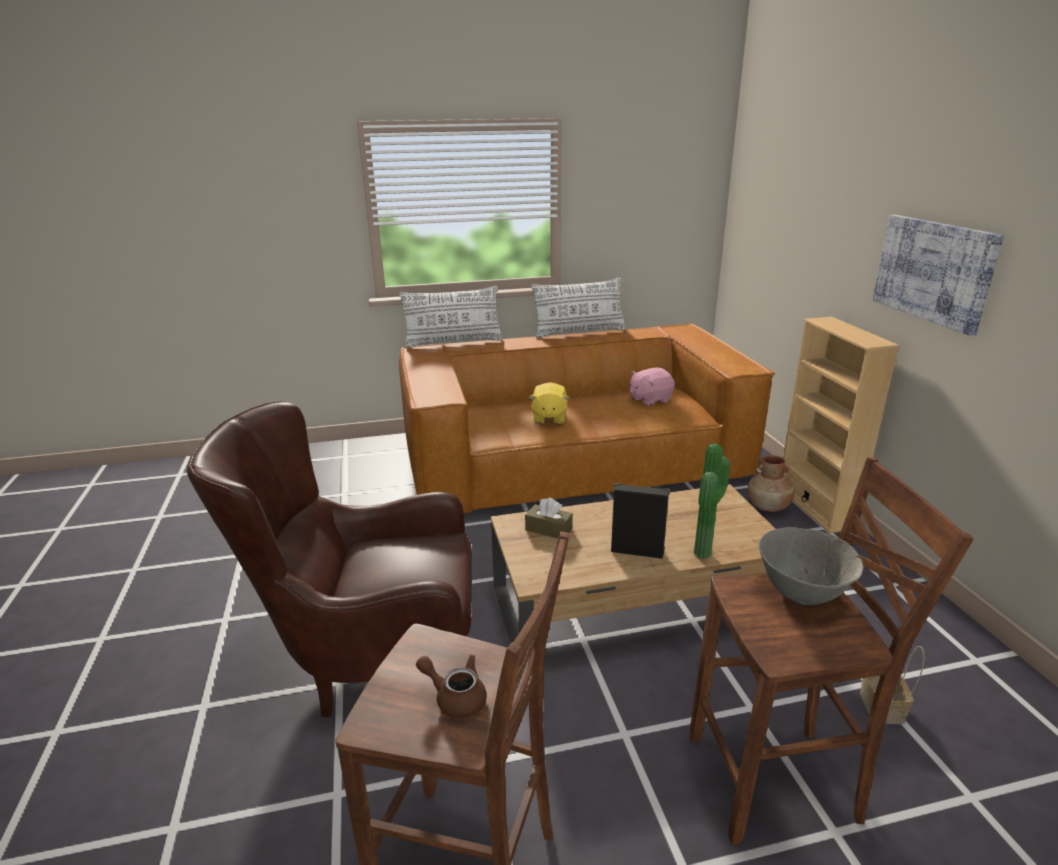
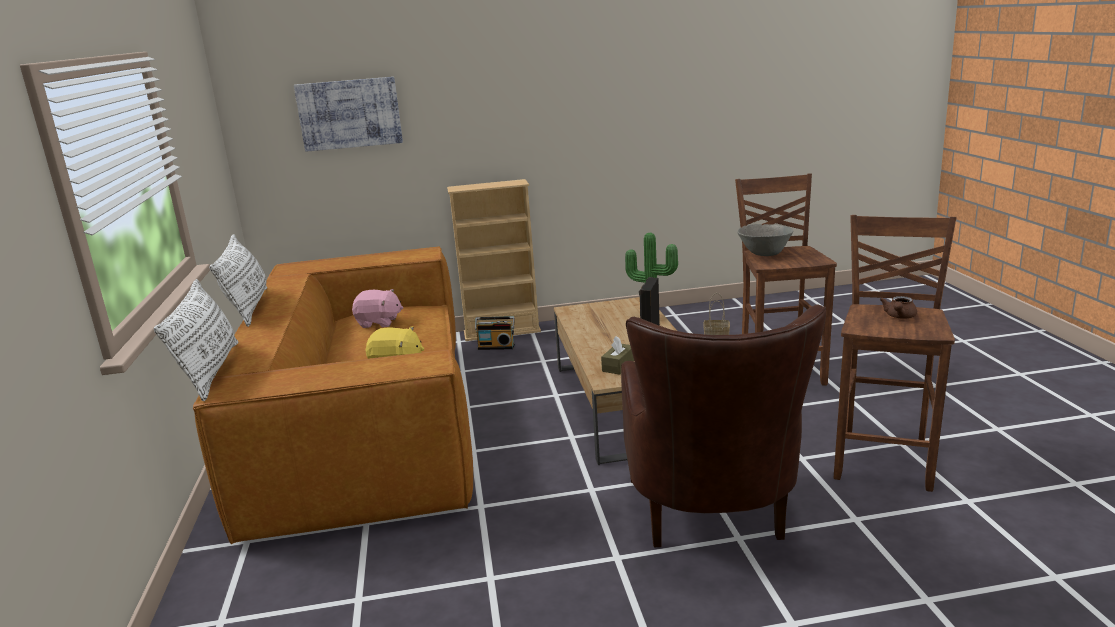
camera: 85 degrees left, 5 degrees down
pink plush toy [629,368,675,406] -> pink plush toy turned 60 degrees counterclockwise [352,289,404,328]
brown vase [748,455,794,512] -> radio [475,316,515,350]
picture [872,215,1004,336] -> picture moved to [294,77,403,152]

